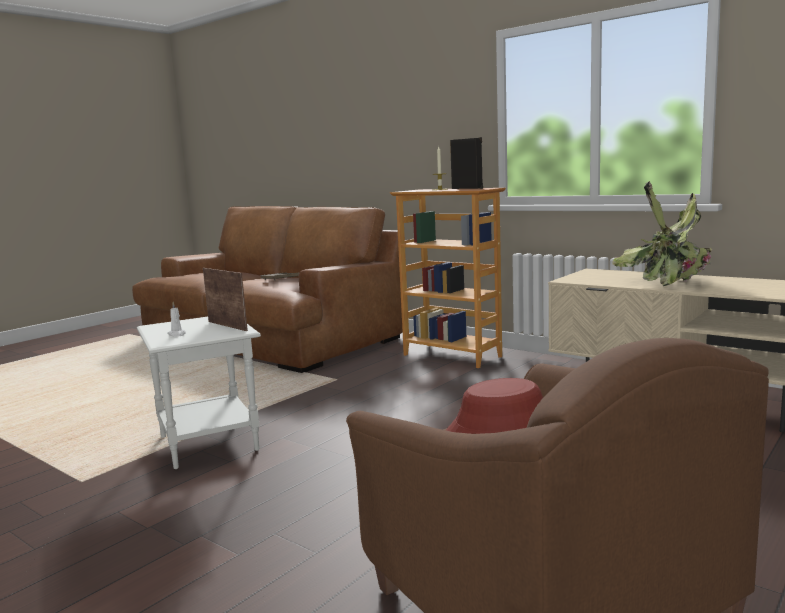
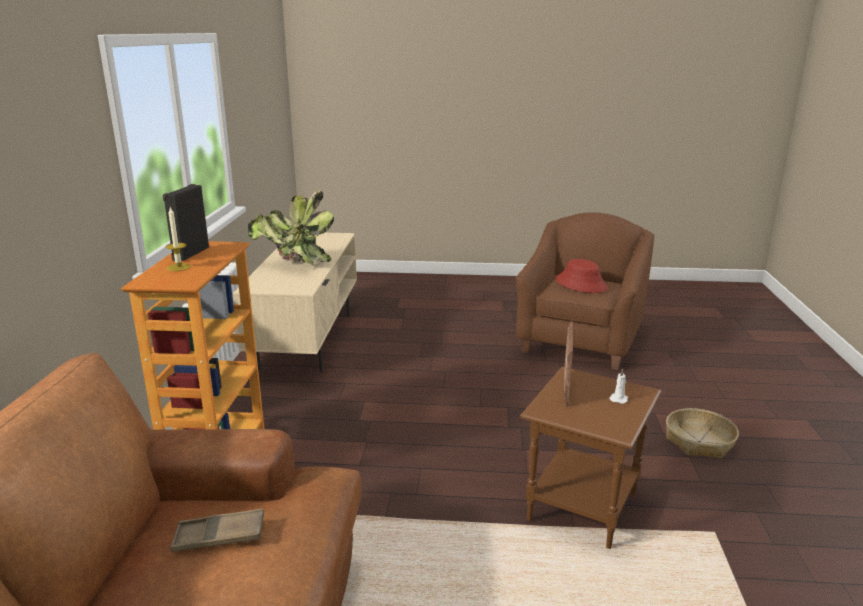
camera: 125 degrees left, 10 degrees up
white side table [137,317,261,469] -> brown side table [520,367,661,549]
none -> basket [666,408,739,459]

